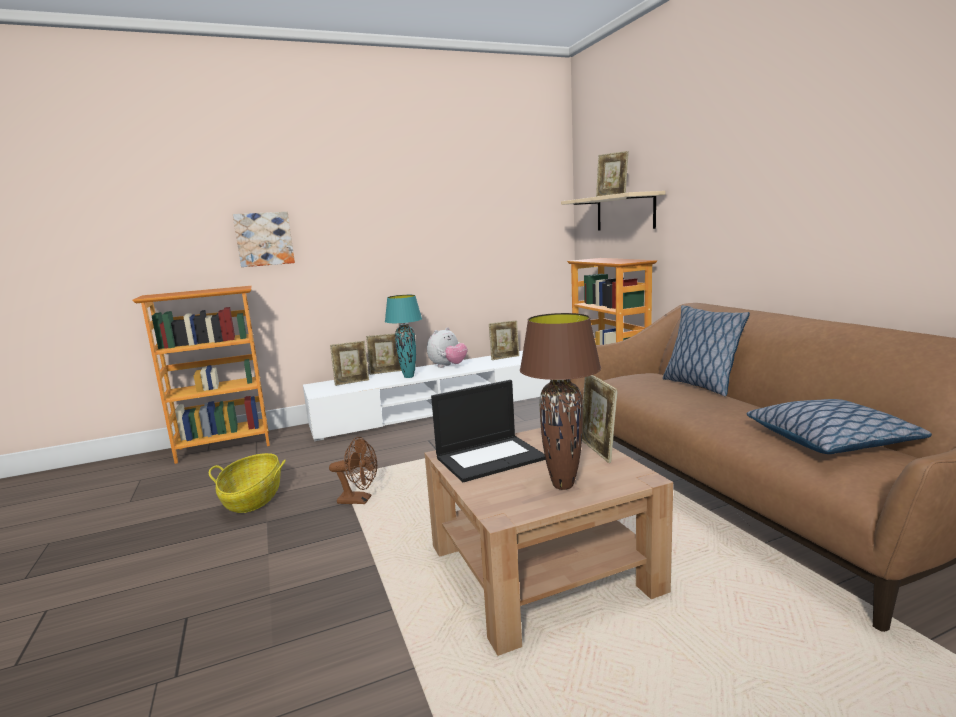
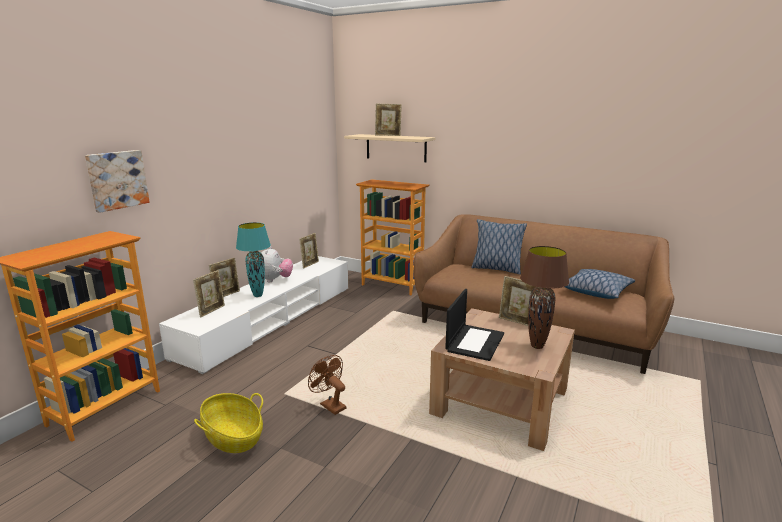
camera: 40 degrees left, 5 degrees up
brown fan [329,437,377,504] -> brown fan turned 105 degrees counterclockwise [308,355,346,415]

